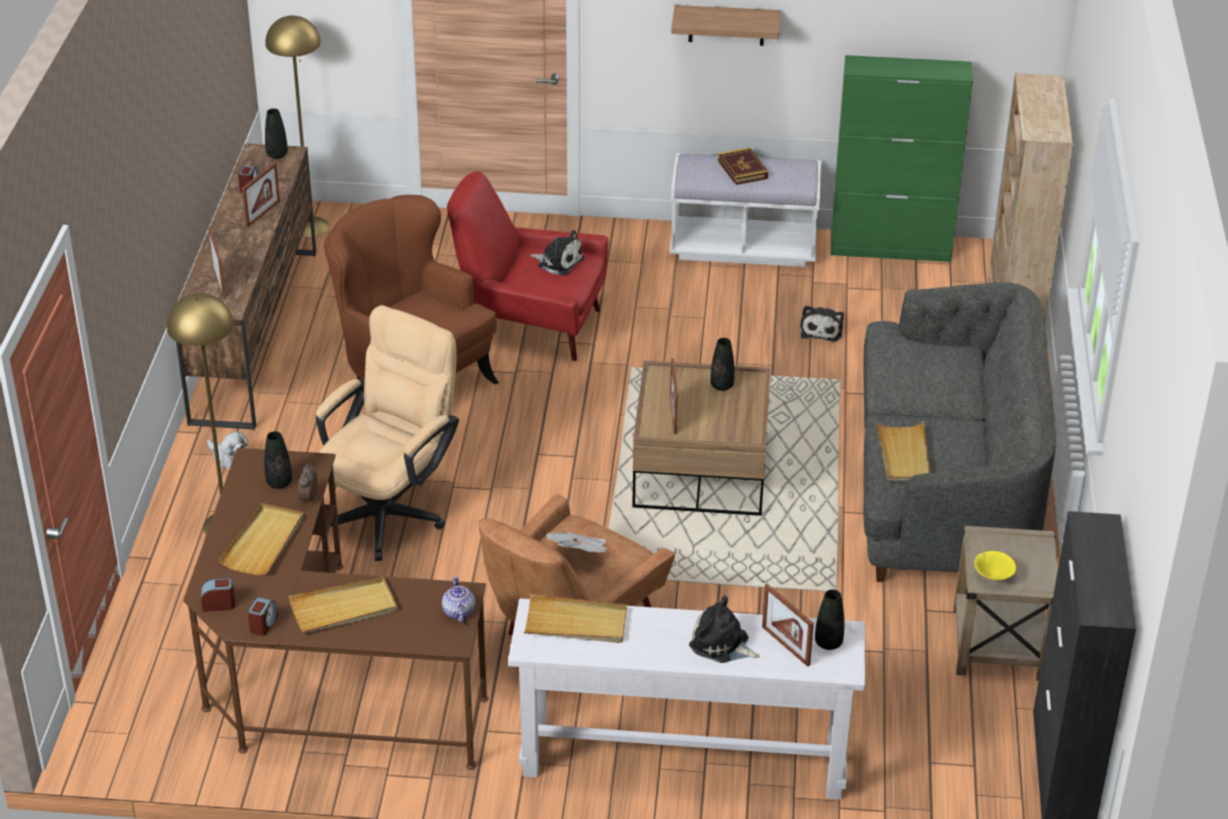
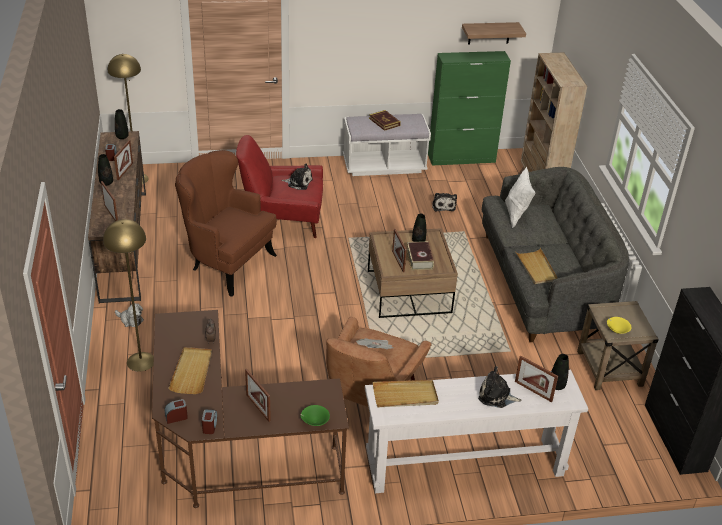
camera: 15 degrees left, 0 degrees up
black vase [264,431,292,489] -> black vase moved to [98,154,113,186]
beige tray [289,576,397,633] -> picture frame [245,369,271,422]
beige office chair [316,305,459,561] -> none
teapot [442,576,475,623] -> none
shelf [671,5,780,46] -> shelf moved to [462,22,526,45]
none -> green bowl [301,405,330,426]
none -> book [406,241,434,270]
none -> white pillow [505,167,536,228]

